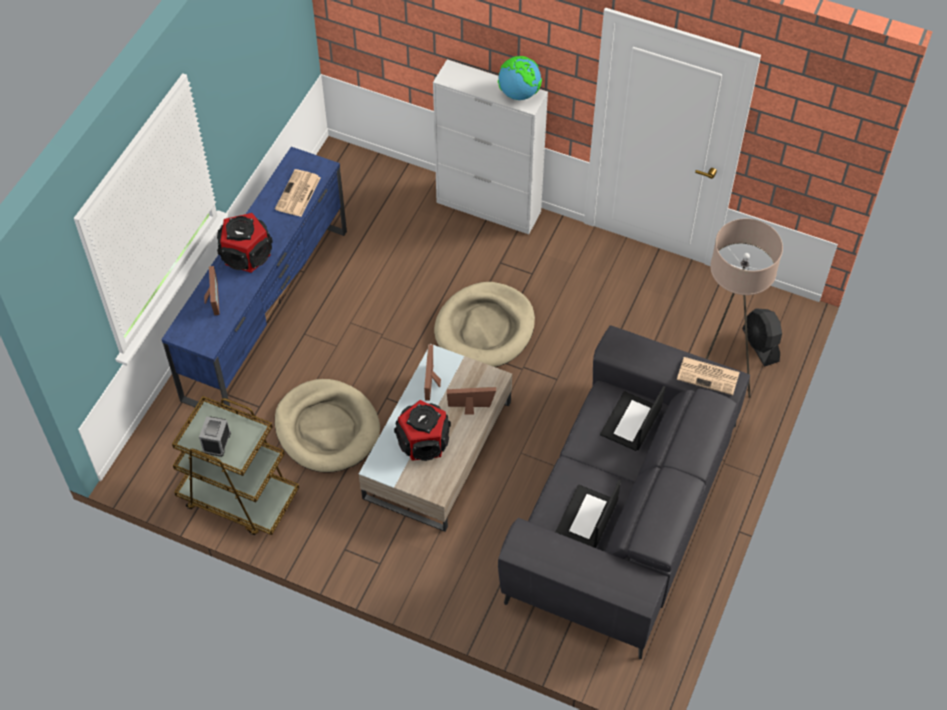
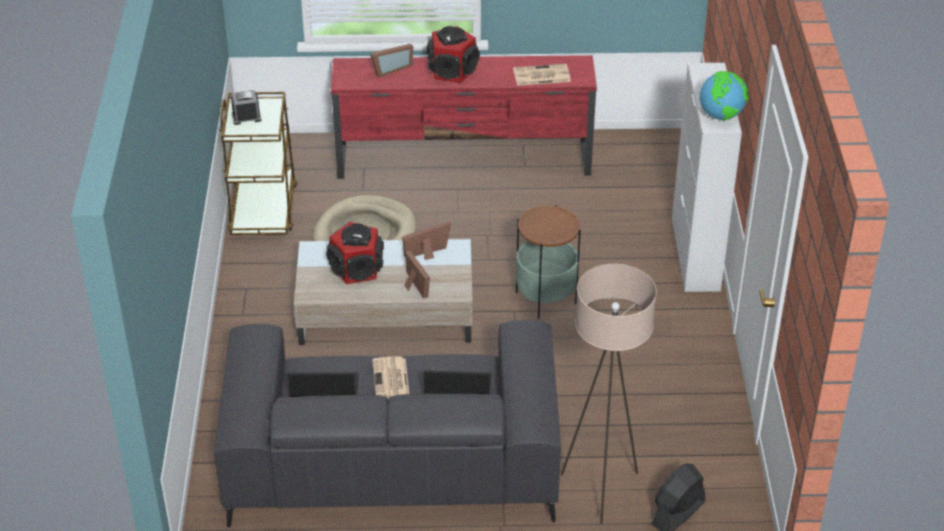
camera: 65 degrees right, 15 degrees down
blue tv stand [161,147,347,410] -> red tv stand [331,55,597,179]
beige dog bed [434,282,535,367] -> side table [516,205,581,319]
newspaper [677,357,740,395] -> newspaper moved to [372,356,409,400]

